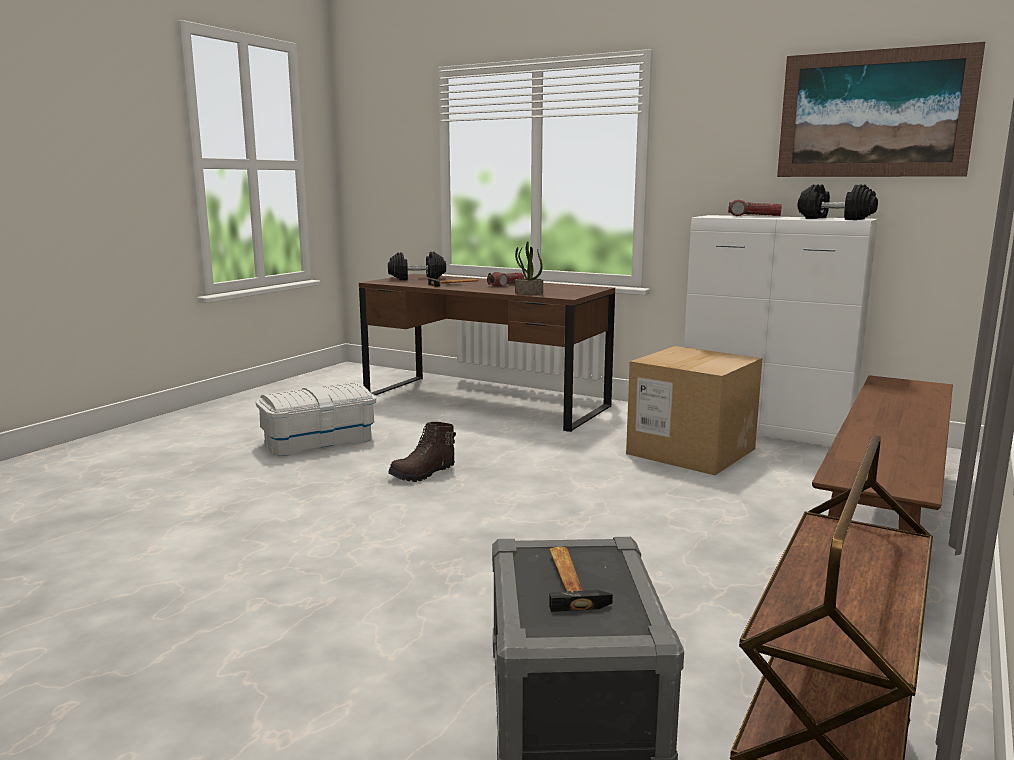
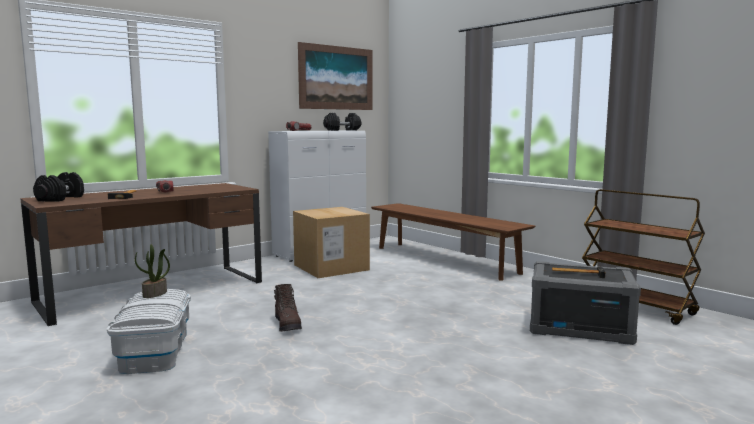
camera: 70 degrees left, 5 degrees down
potted plant [515,241,543,295] -> potted plant moved to [135,244,170,298]

